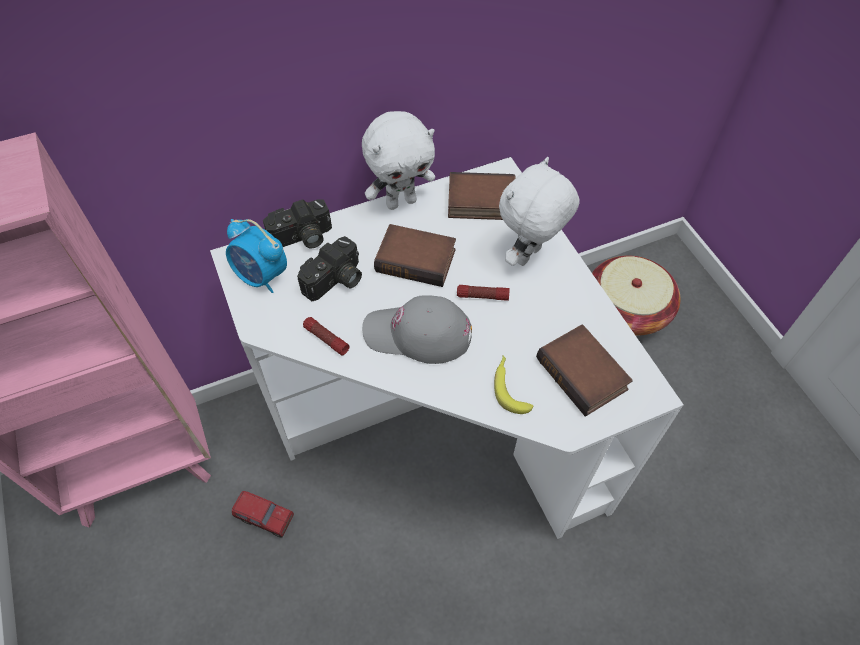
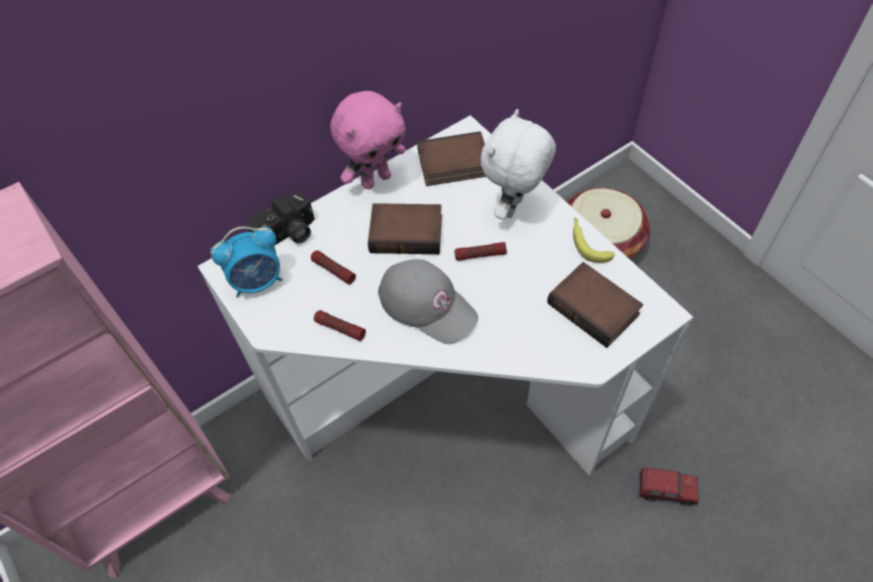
camera: 10 degrees left, 0 degrees up
alarm clock [226,219,287,293] -> alarm clock turned 45 degrees counterclockwise [210,227,283,298]
toy truck [232,491,294,538] -> toy truck moved to [639,468,699,506]
camera [297,236,362,301] -> flashlight [311,250,356,285]
white plush toy [362,111,435,210] -> pink plush toy [330,91,406,189]
grey cap [362,295,472,364] -> grey cap turned 135 degrees counterclockwise [378,259,478,344]
banana [494,355,533,414] -> banana moved to [573,217,615,263]

